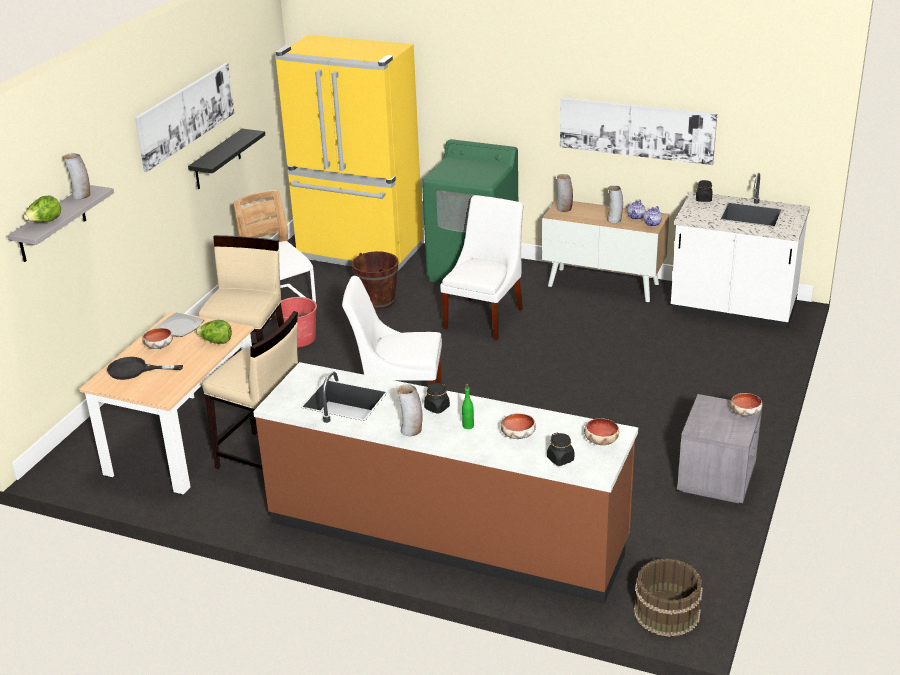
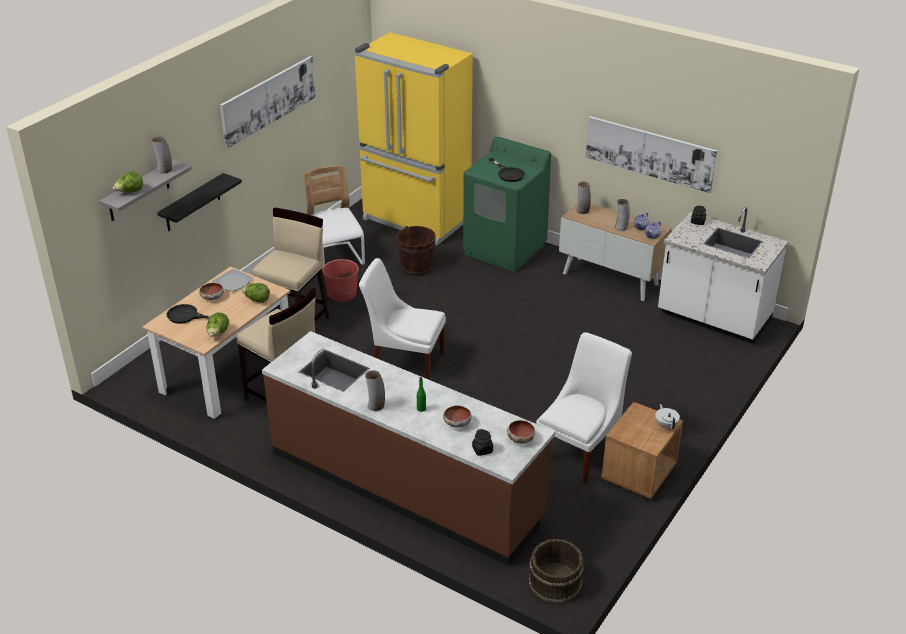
camera: 10 degrees right, 5 degrees up
black shelf [188,129,265,189] -> black shelf moved to [157,173,242,231]
black jar [424,383,450,414] -> none
white chair [440,195,523,340] -> white chair moved to [536,332,632,483]
grey nightstand [677,394,762,503] -> brown nightstand [601,402,683,499]
bowl [730,393,763,416] -> white teapot [655,404,680,429]
none -> lettuce [206,312,229,337]
none -> black frying pan [489,158,525,182]

